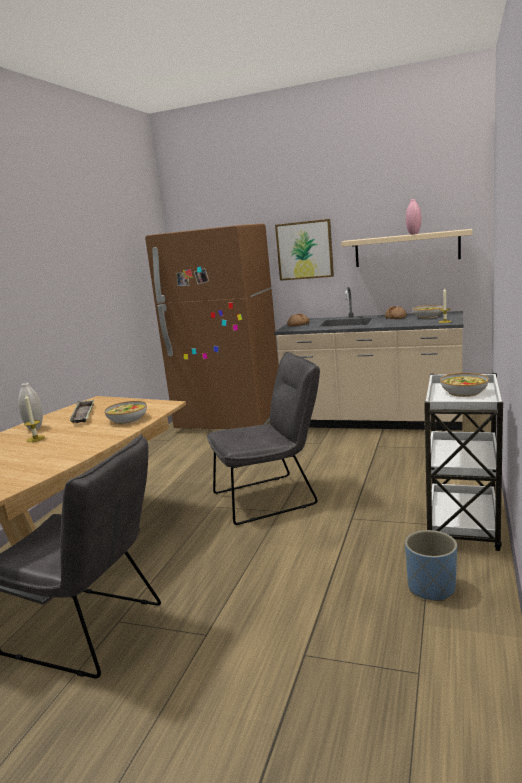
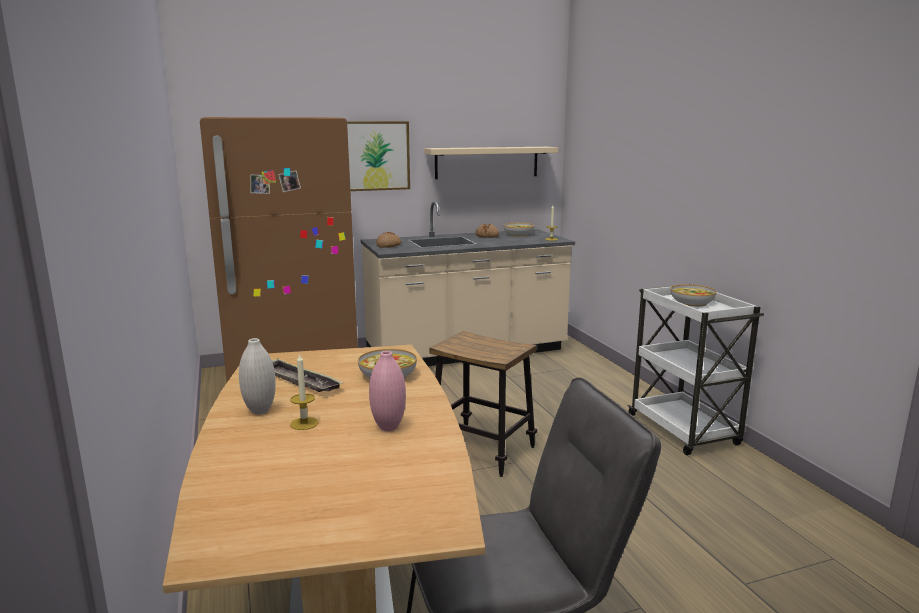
camera: 40 degrees left, 0 degrees up
grey chair [207,352,320,525] -> stool [429,331,537,477]
blue planter [405,530,457,601] -> none
pink vase [406,199,421,235] -> pink vase moved to [369,351,406,431]

